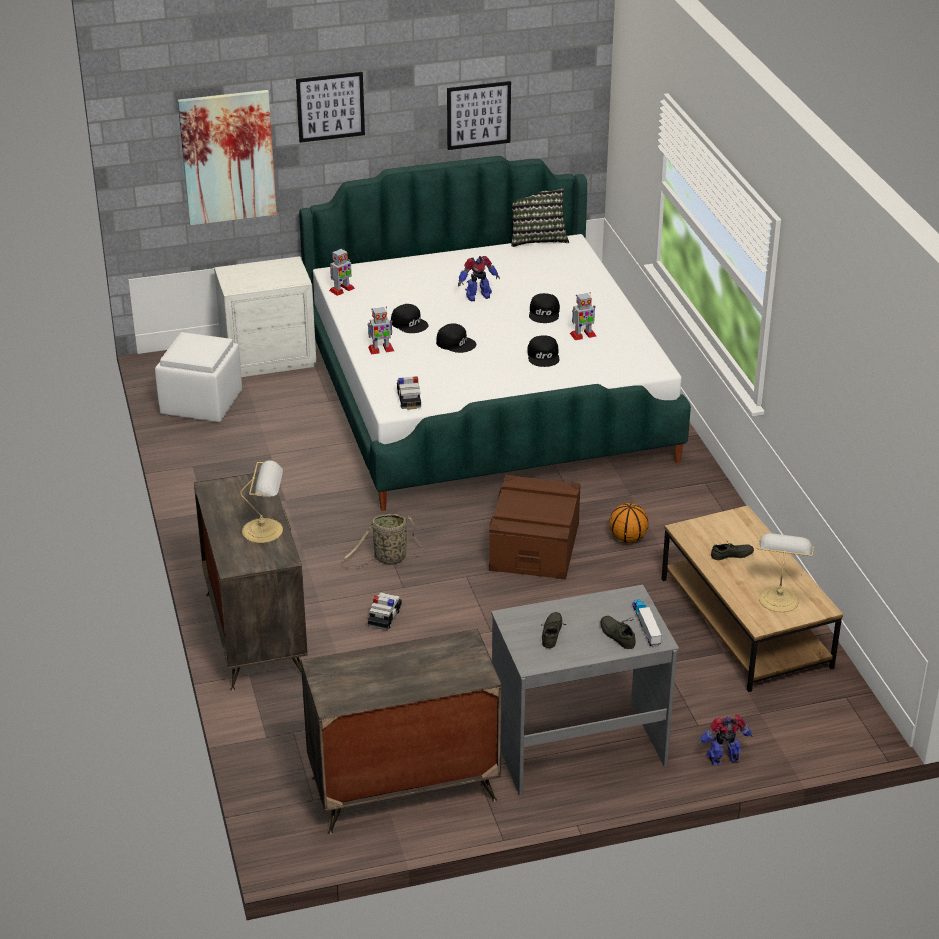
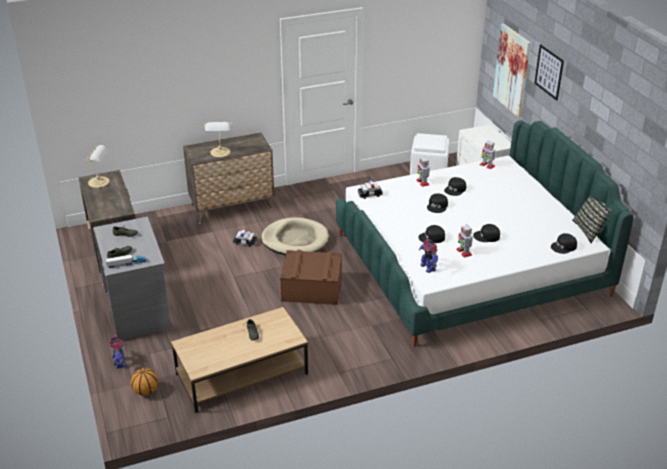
camera: 85 degrees right, 0 degrees up
basket [342,514,423,568] -> beige dog bed [261,217,329,255]
picture [447,81,511,150] -> none
toy robot [458,256,500,301] -> toy robot moved to [419,239,438,273]
basketball [609,503,648,543] -> basketball moved to [131,368,158,396]
table lamp [757,533,814,612] -> table lamp moved to [86,145,110,188]
none -> black cap [551,233,577,254]

